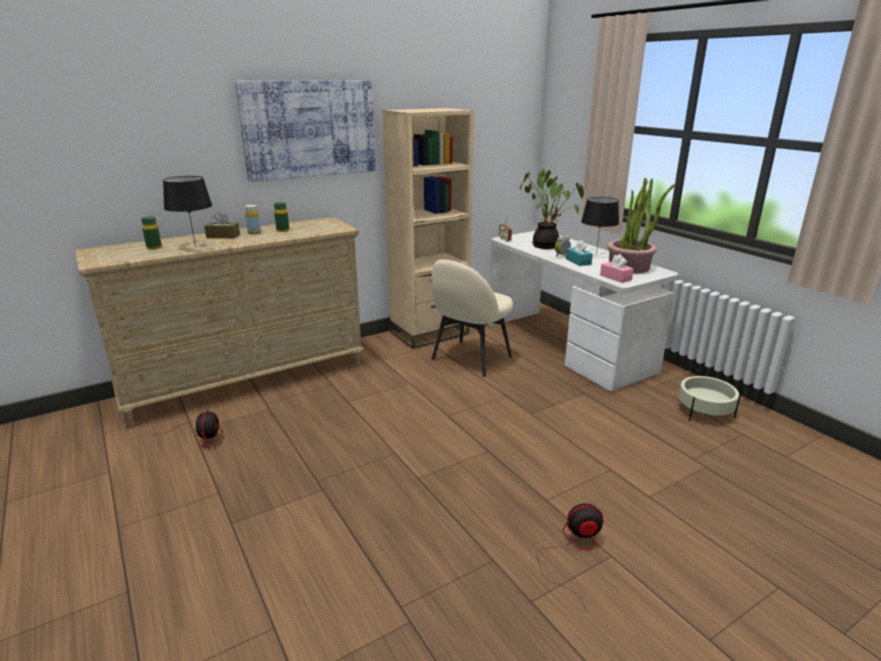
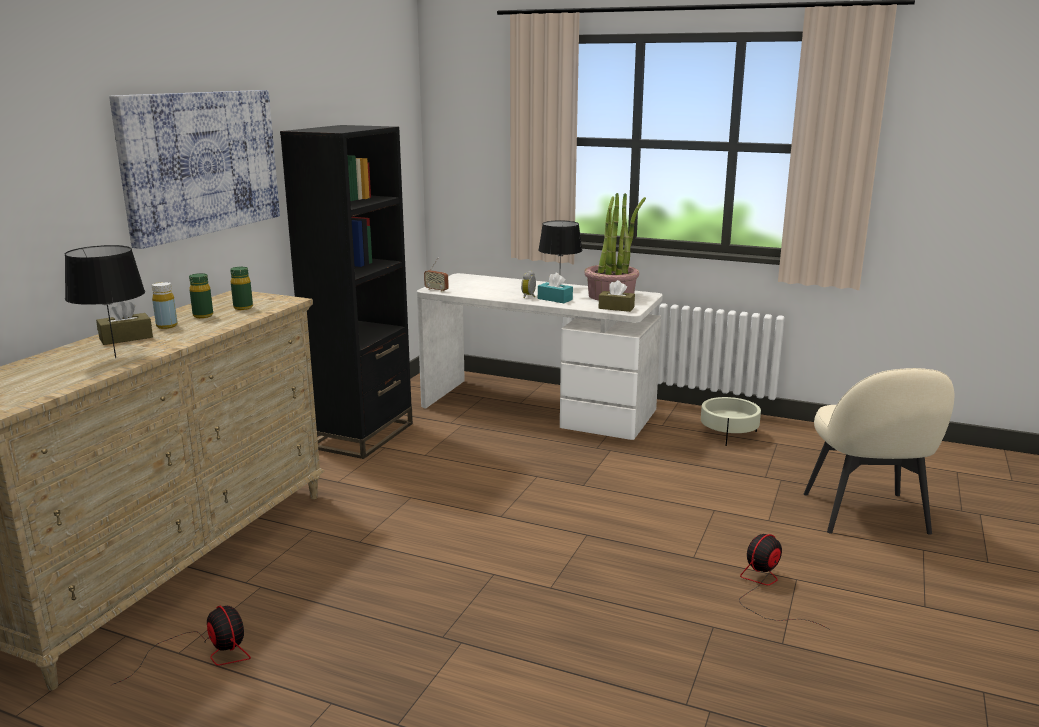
camera: 35 degrees left, 5 degrees down
green bottle [141,216,162,249] -> green bottle moved to [230,267,253,310]
beige bookcase [382,108,474,349] -> black bookcase [280,125,413,459]
beige chair [432,259,513,377] -> beige chair moved to [804,368,954,535]
potted plant [520,169,584,249] -> none
pink tissue box [600,254,634,283] -> brown tissue box [599,280,635,312]

